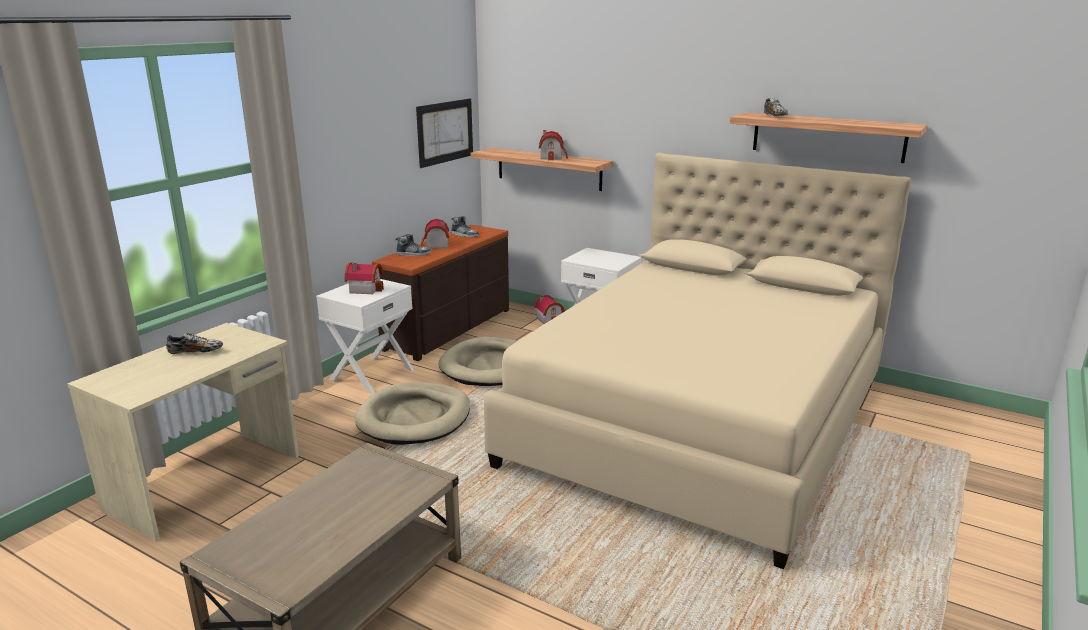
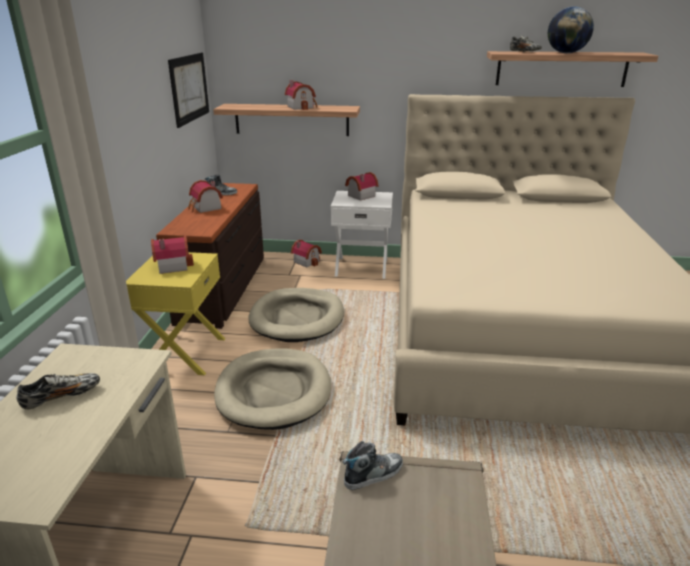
camera: 25 degrees left, 5 degrees up
white nightstand [316,279,414,393] -> yellow nightstand [126,252,226,375]
shoe [395,234,431,256] -> shoe moved to [343,441,403,490]
none -> toy house [345,172,379,201]
none -> globe [548,6,594,53]

